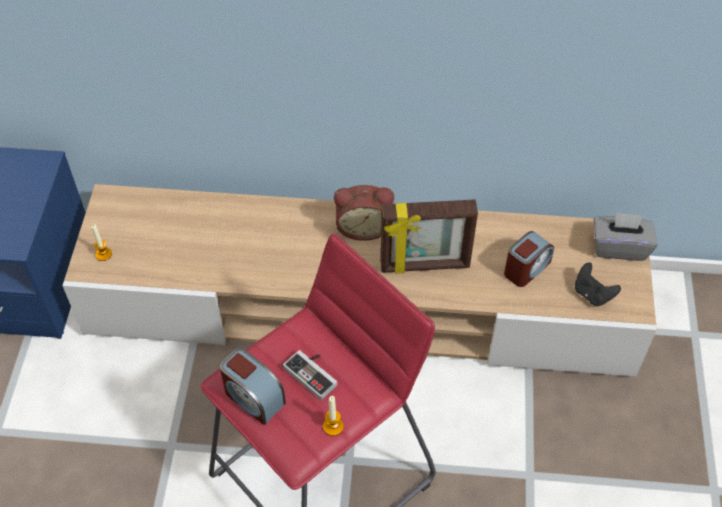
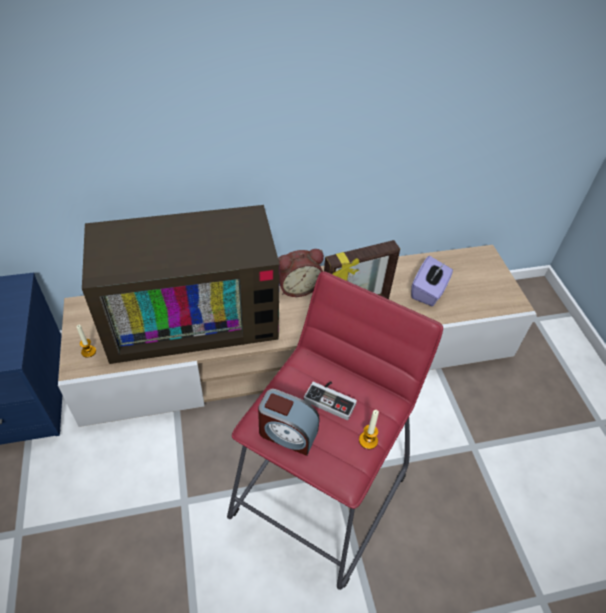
camera: 20 degrees left, 5 degrees down
alarm clock [504,231,554,287] -> purple tissue box [411,256,453,306]
black game controller [575,262,621,306] -> none
grey tissue box [594,212,658,261] -> none
none -> television [82,205,280,364]

